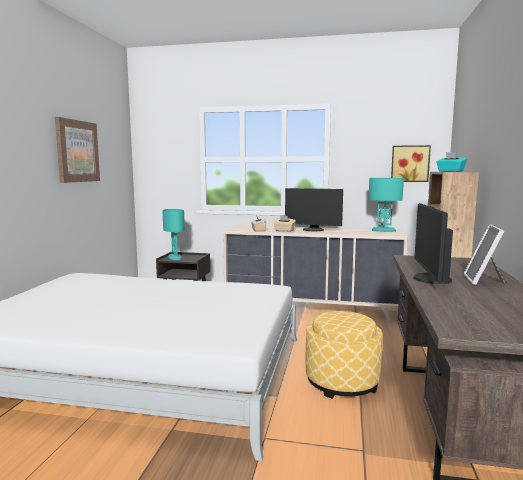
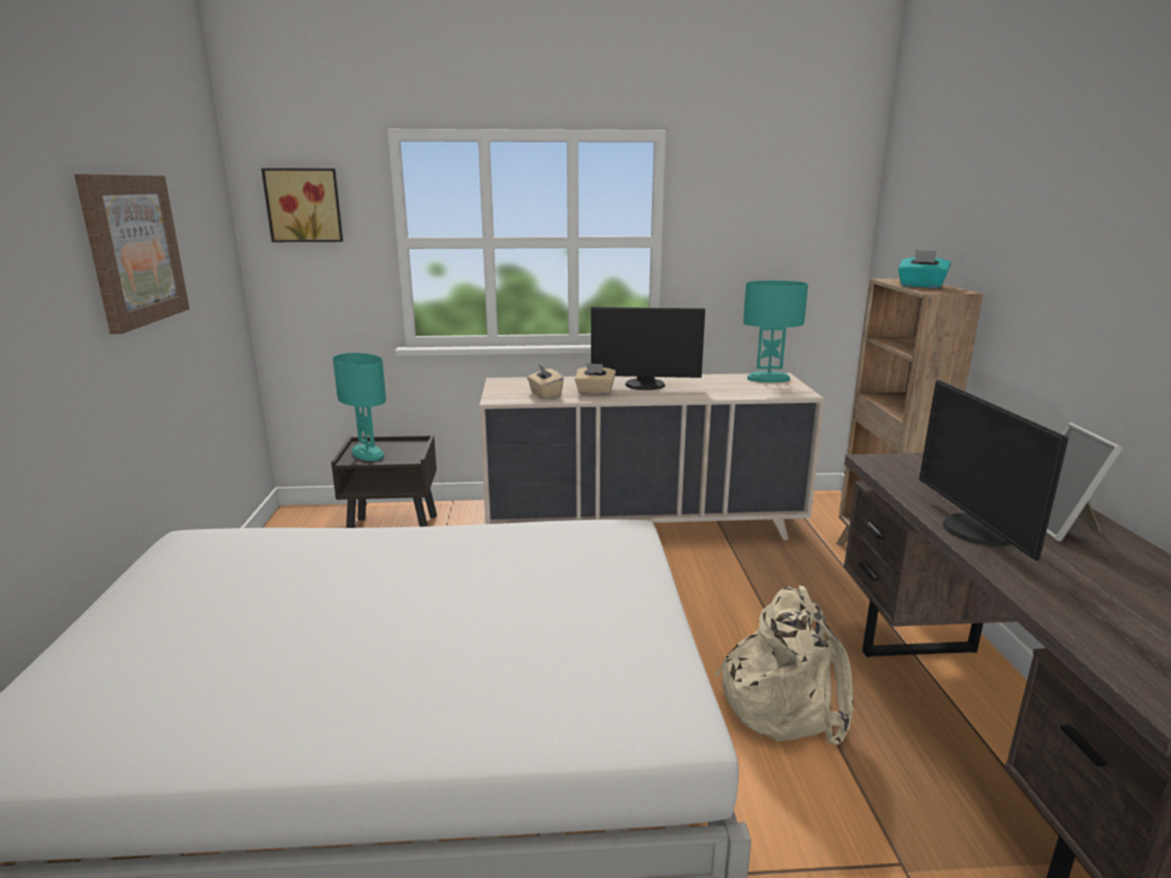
camera: 15 degrees left, 10 degrees up
ottoman [306,311,383,399] -> beige backpack [714,586,854,745]
picture [391,145,431,182] -> picture moved to [261,168,343,242]

